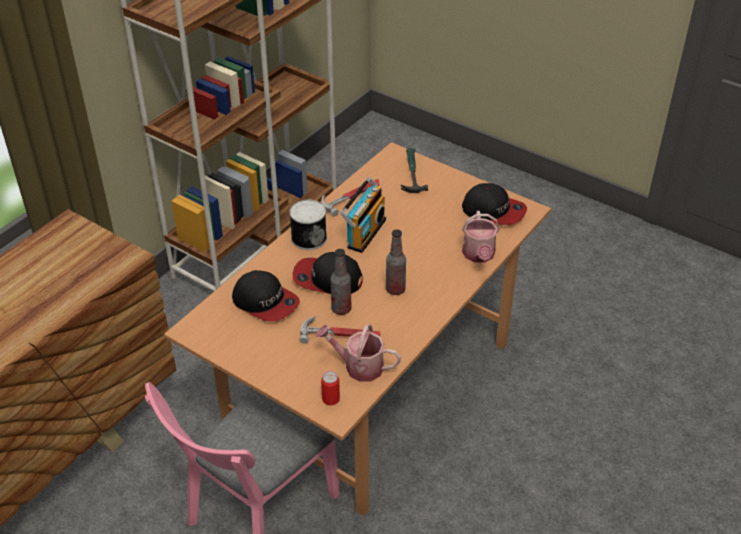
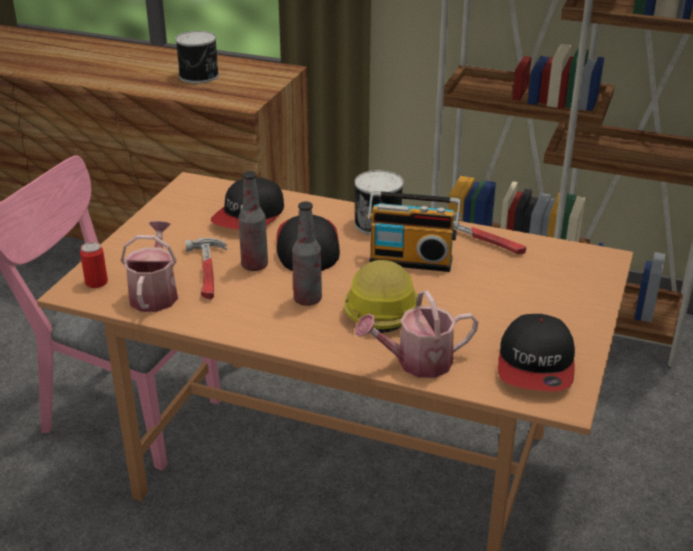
camera: 75 degrees right, 10 degrees down
hammer [401,148,428,193] -> none
none -> can [175,31,219,83]
none -> hard hat [343,260,418,333]

